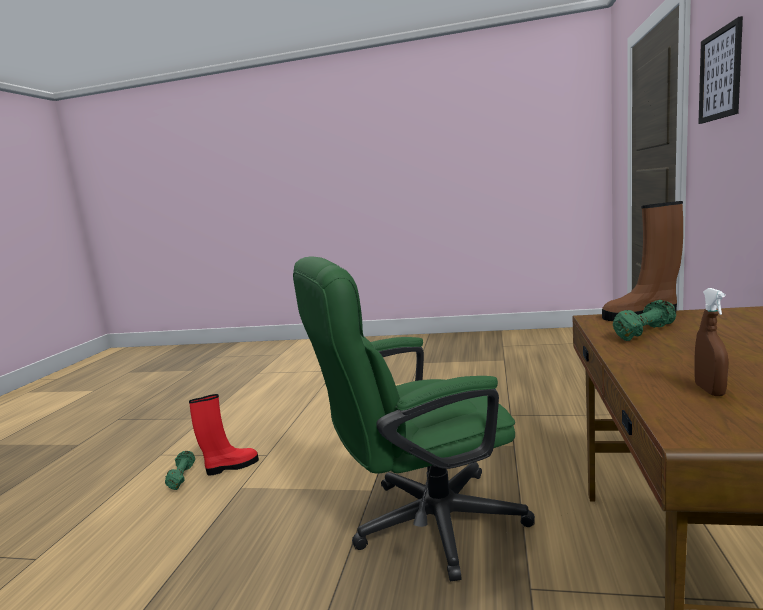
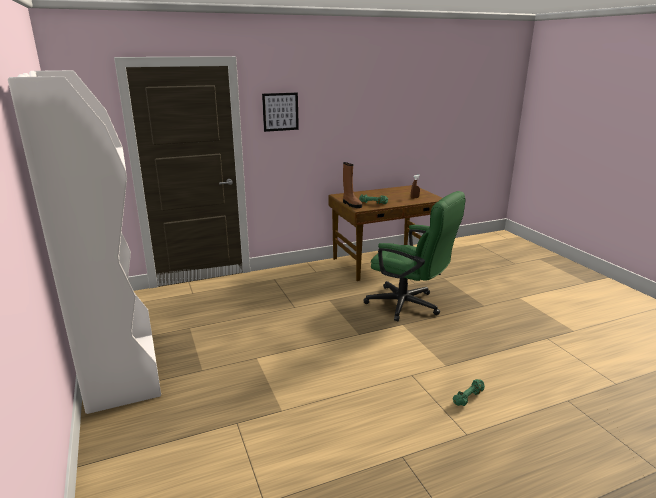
camera: 125 degrees left, 10 degrees up
red boot [189,394,259,476] -> none
none -> white bookcase [8,70,161,414]

